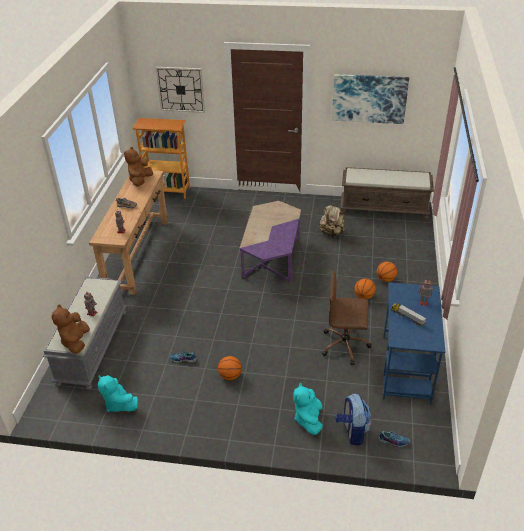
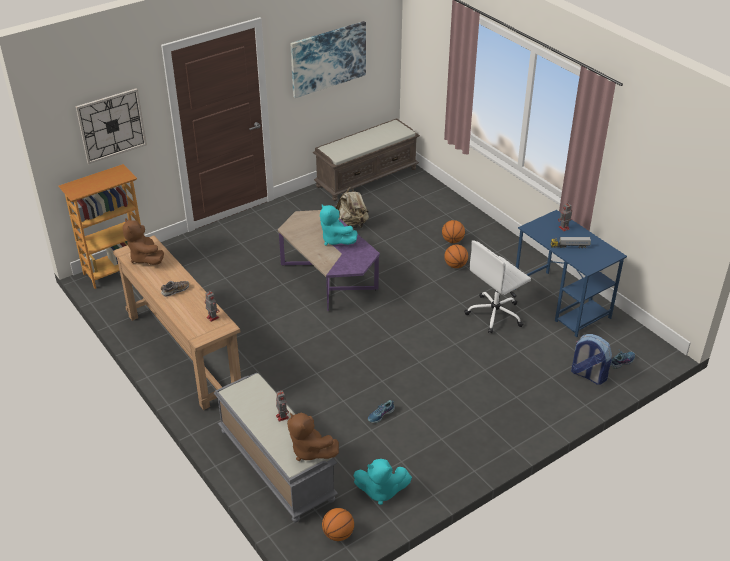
camera: 45 degrees left, 0 degrees up
basketball [218,356,242,380] -> basketball moved to [322,508,354,541]
turquoise plush toy [293,383,323,435] -> turquoise plush toy moved to [320,204,357,246]
brown office chair [322,271,372,365] -> white office chair [464,240,531,334]

